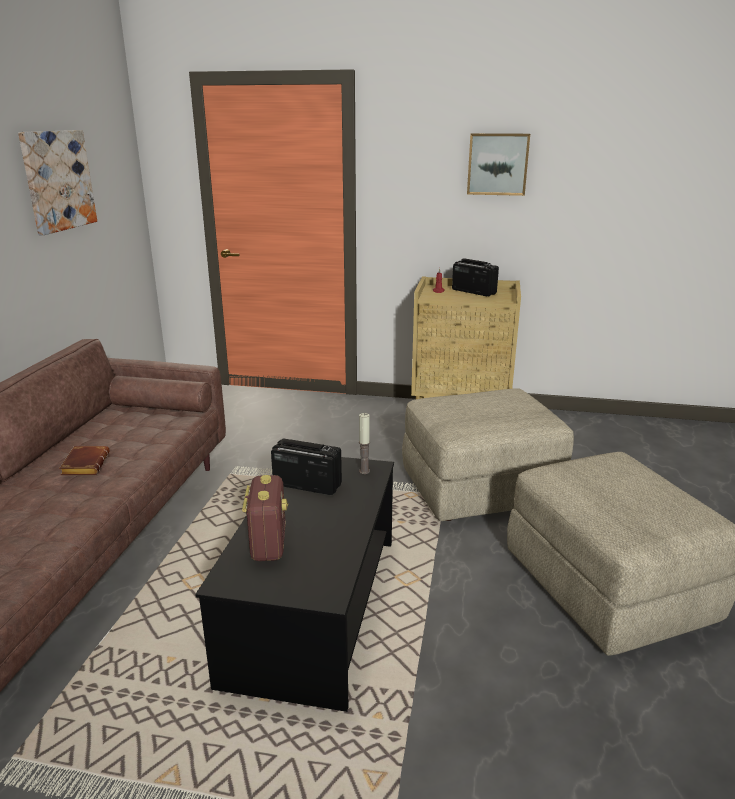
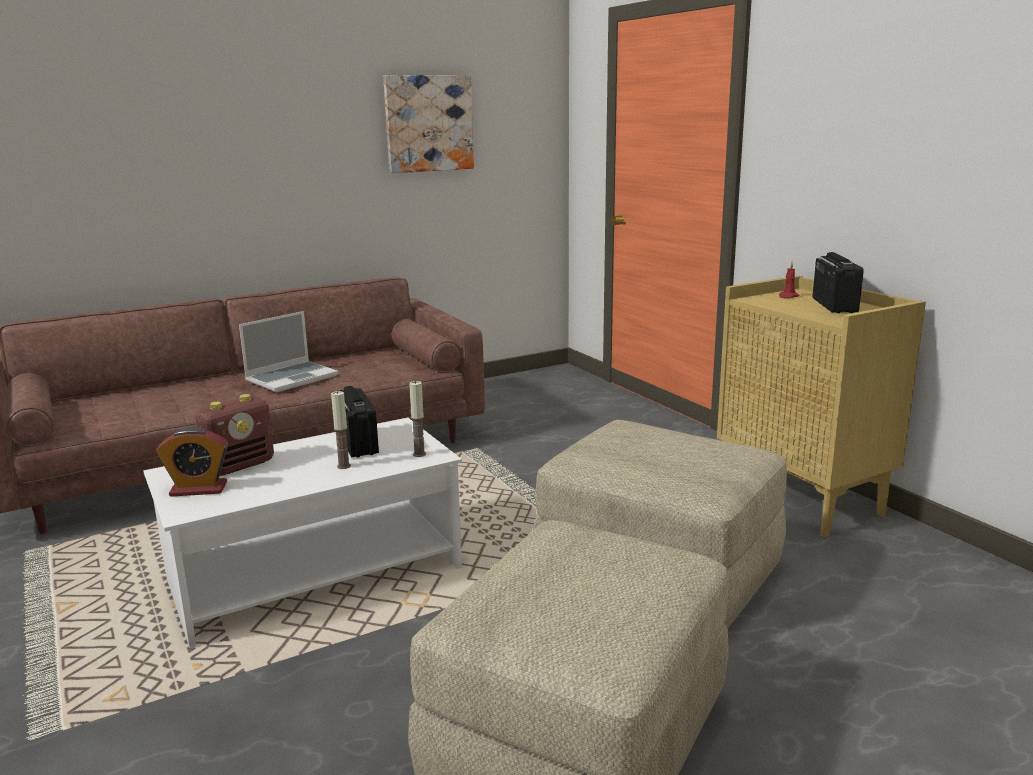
camera: 50 degrees right, 5 degrees down
brown book [59,446,109,475] -> laptop [239,311,338,392]
black coffee table [195,457,394,712] -> white coffee table [143,418,462,648]
picture [467,133,530,196] -> none
none -> alarm clock [156,427,228,497]
none -> candle [331,391,351,469]

